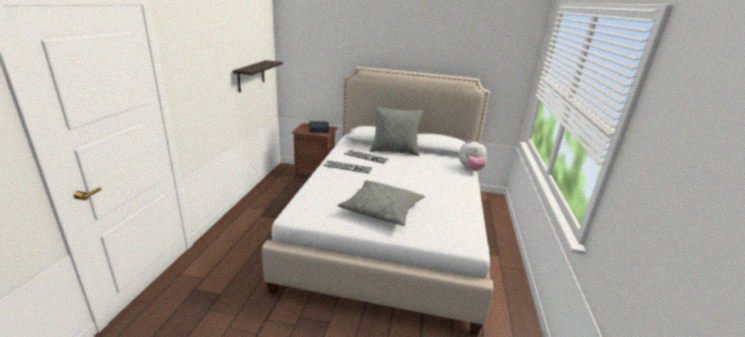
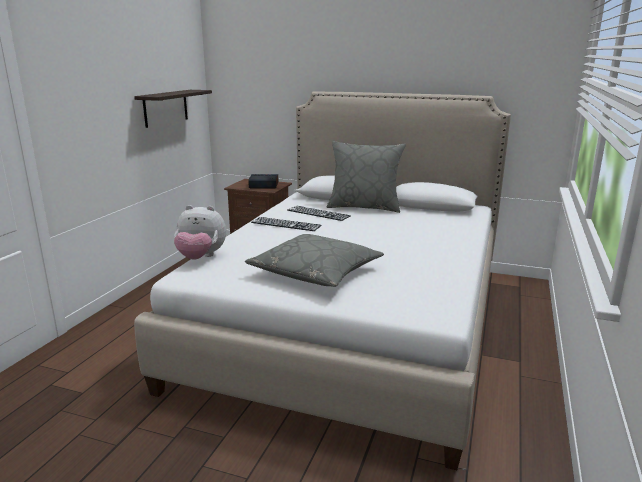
camera: 10 degrees right, 5 degrees down
plush toy [459,141,487,171] -> plush toy moved to [174,205,226,260]

